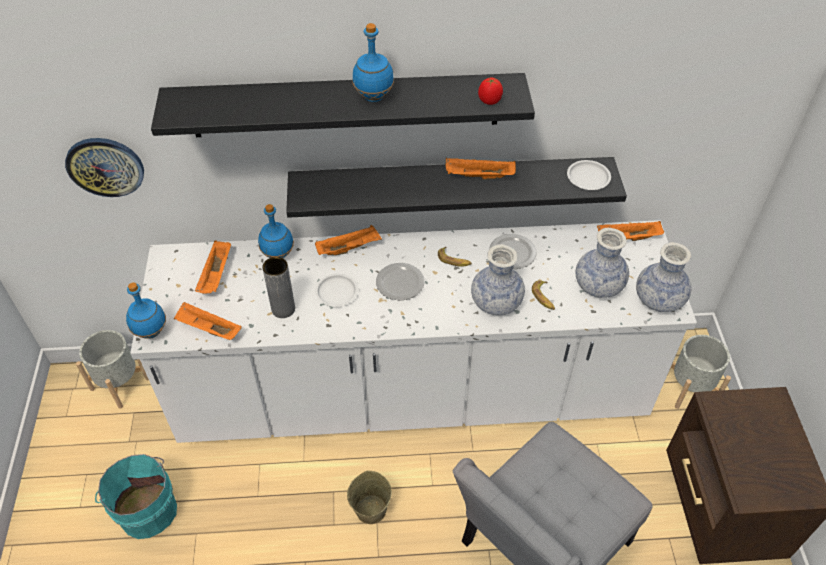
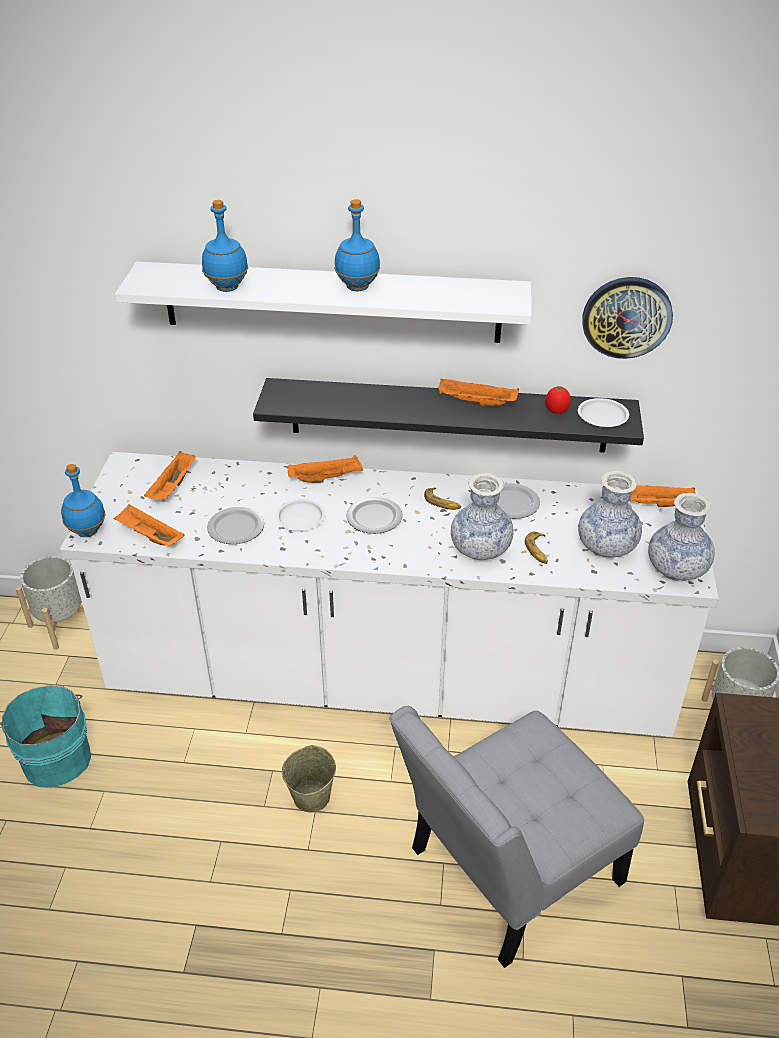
camera: 10 degrees right, 10 degrees down
wall clock [65,138,144,197] -> wall clock moved to [582,277,673,359]
black shelf [151,73,535,137] -> white shelf [115,262,532,343]
blue bottle [258,204,294,258] -> blue bottle moved to [202,200,248,292]
grey vase [262,257,295,318] -> plate [207,507,264,544]
tomato [478,77,503,105] -> tomato moved to [545,386,571,414]

